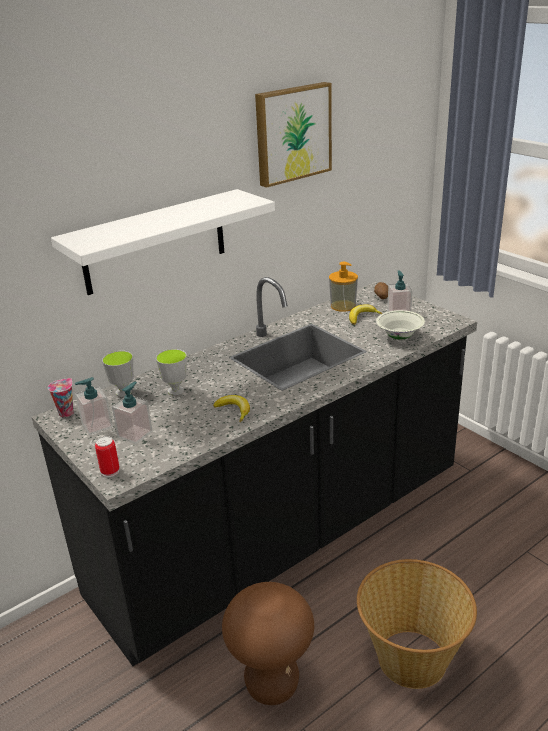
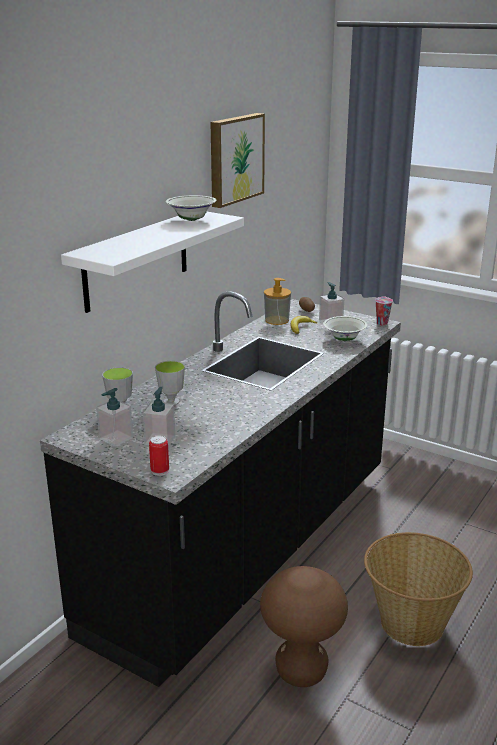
camera: 20 degrees left, 5 degrees down
cup [48,378,74,417] -> cup moved to [375,297,393,326]
banana [213,395,250,422] -> none
none -> white bowl [166,195,216,221]

